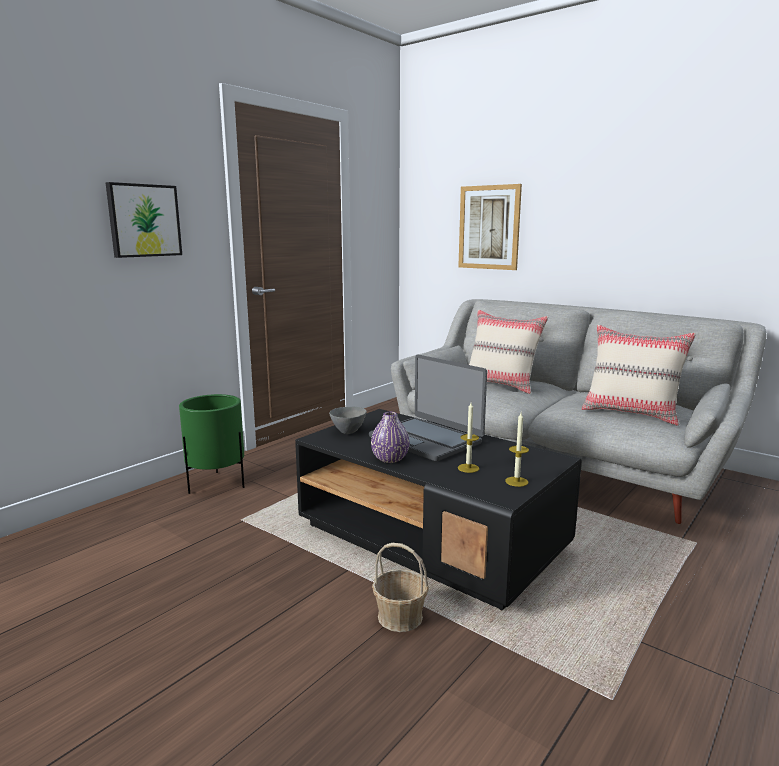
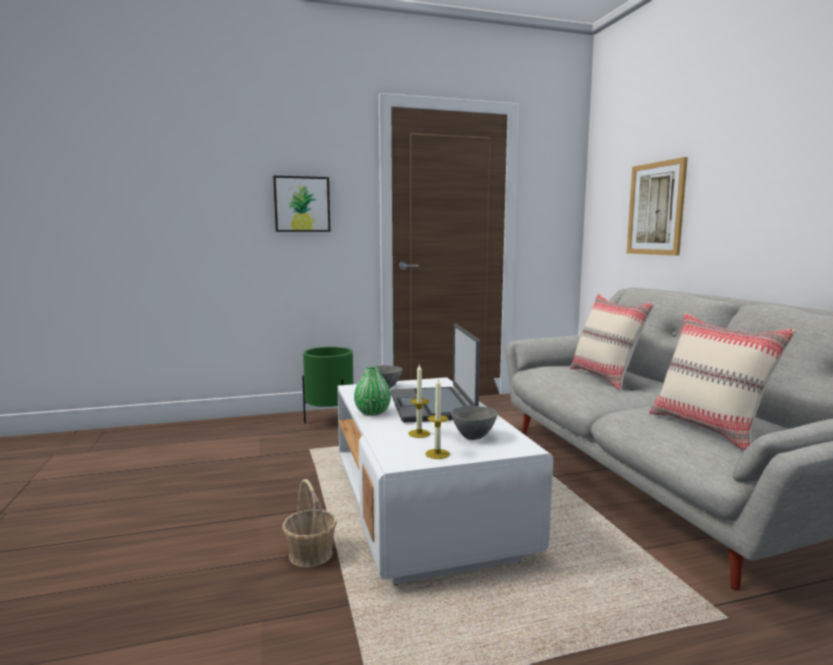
camera: 35 degrees right, 5 degrees down
black coffee table [295,409,582,610] -> white coffee table [337,377,553,585]
purple vase [371,412,410,463] -> green vase [354,367,391,416]
none -> grey bowl [451,406,498,440]

